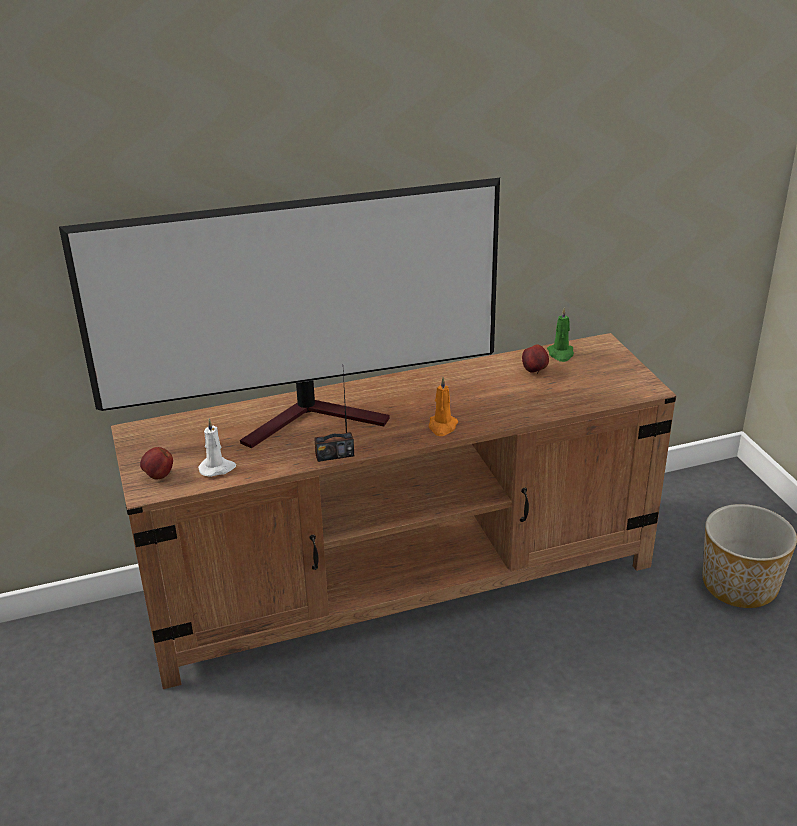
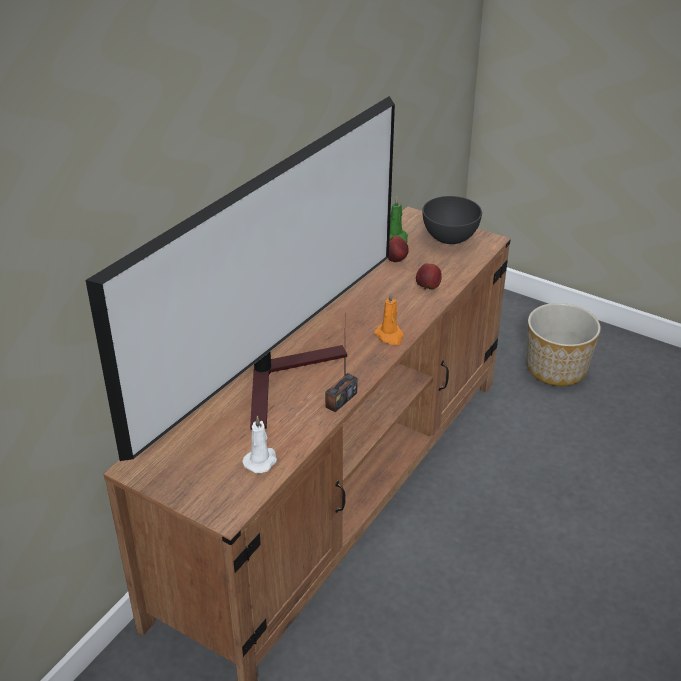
camera: 40 degrees left, 5 degrees up
apple [140,447,173,480] -> apple moved to [416,263,442,290]
none -> grey bowl [422,196,482,244]

